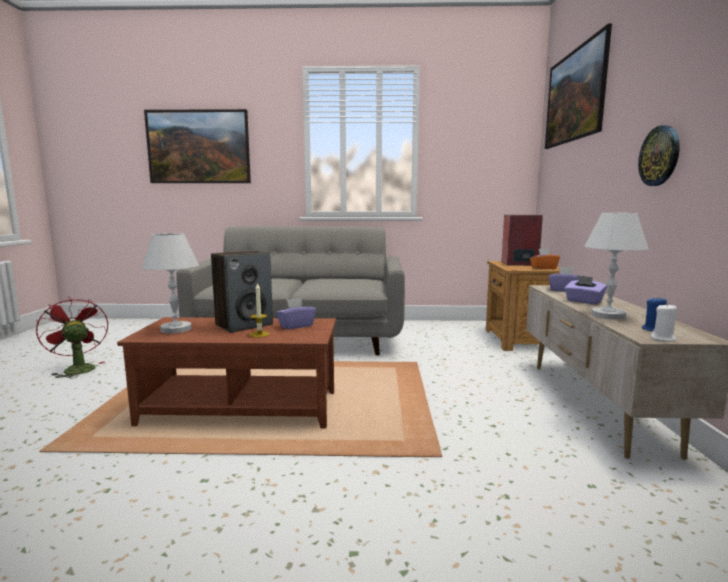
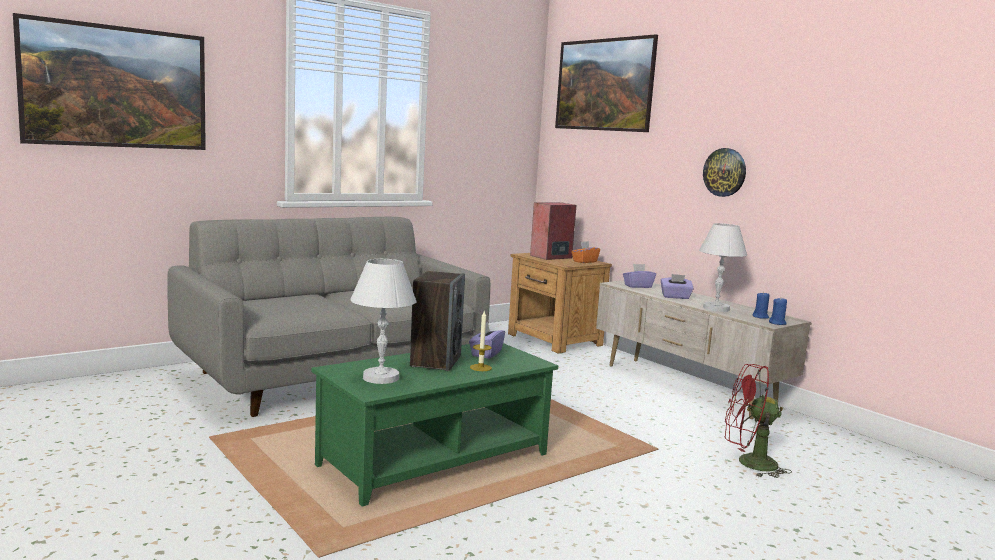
camera: 40 degrees left, 0 degrees up
red fan [36,297,108,379] -> red fan moved to [725,364,792,478]
brown coffee table [117,317,336,429] -> green coffee table [311,343,558,507]
white candle [651,303,677,342] -> blue candle [769,298,787,325]

